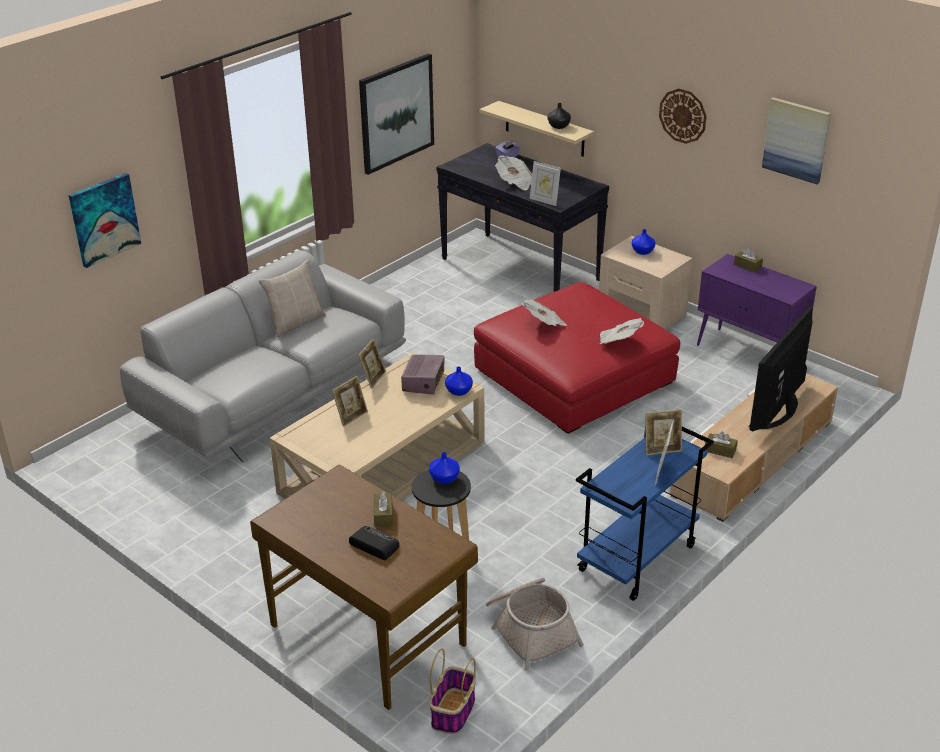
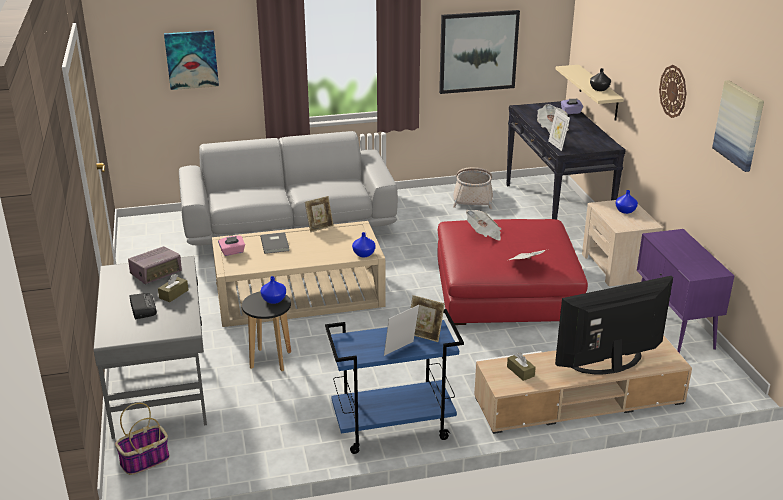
camera: 35 degrees right, 5 degrees down
brown desk [250,464,478,710] -> grey desk [94,256,207,439]
beige pillow [259,260,326,337] -> none
picture frame [332,376,368,427] -> grey book [260,232,289,254]
radio [401,354,445,395] -> radio moved to [128,246,182,284]
basket [486,578,584,671] -> basket moved to [453,167,493,209]
brown tissue box [734,248,763,272] -> none
none -> pink tissue box [218,236,245,256]

